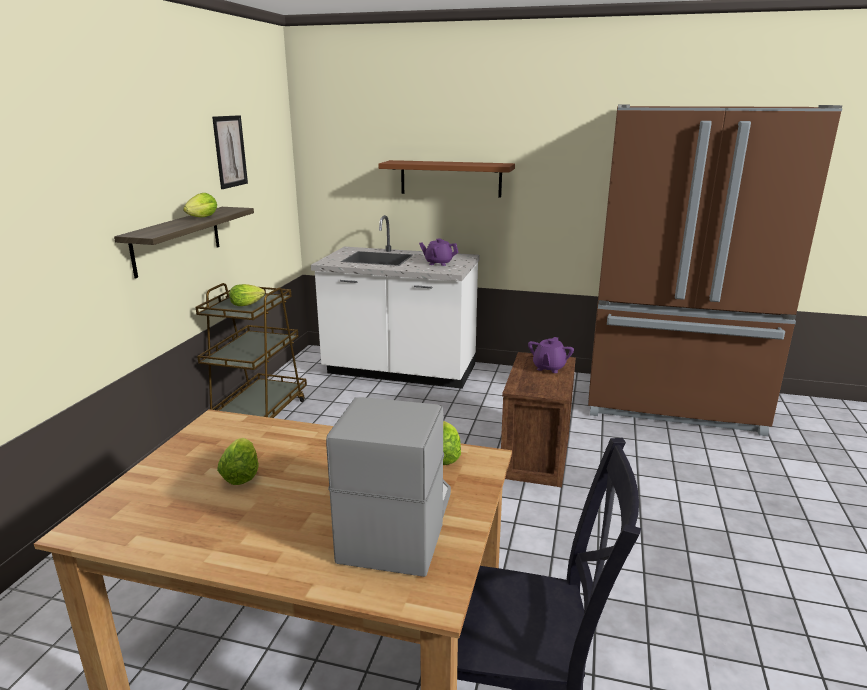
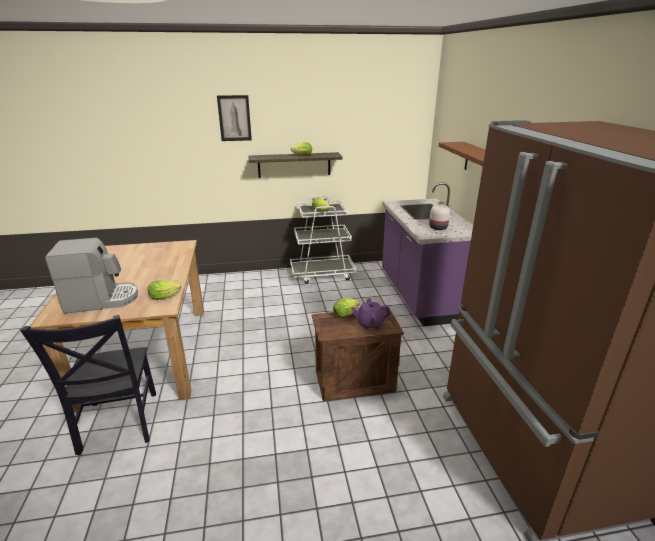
camera: 65 degrees right, 5 degrees up
brown cart [196,283,307,418] -> white cart [290,195,356,284]
picture [212,115,248,189] -> picture moved to [217,95,252,141]
lettuce [217,438,259,485] -> lettuce moved to [333,298,360,317]
white counter [311,215,480,389] -> purple counter [382,182,473,326]
purple teapot [419,238,458,266] -> white vase [429,201,450,230]

